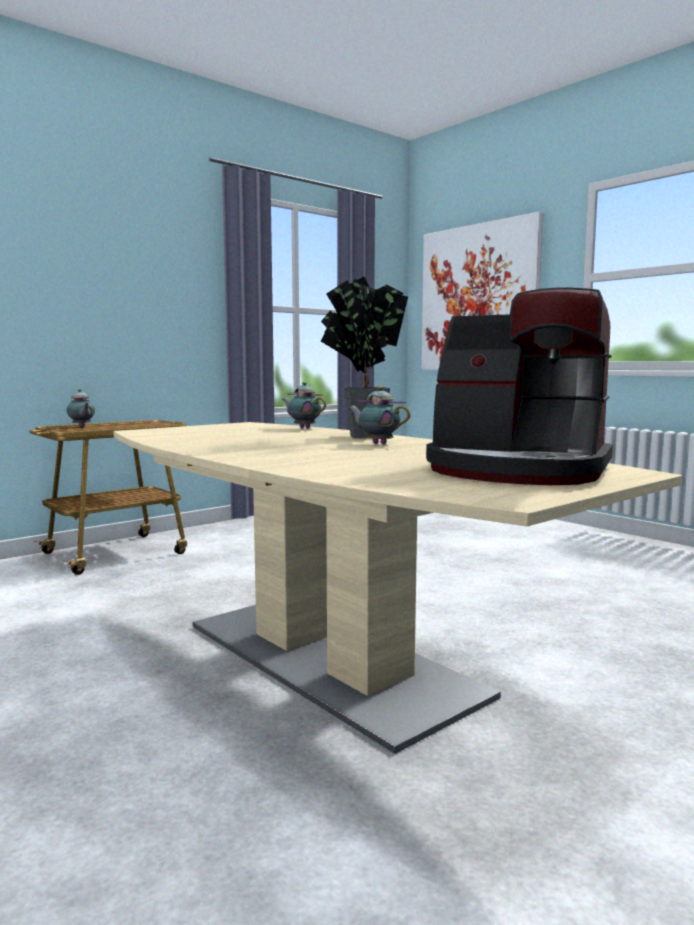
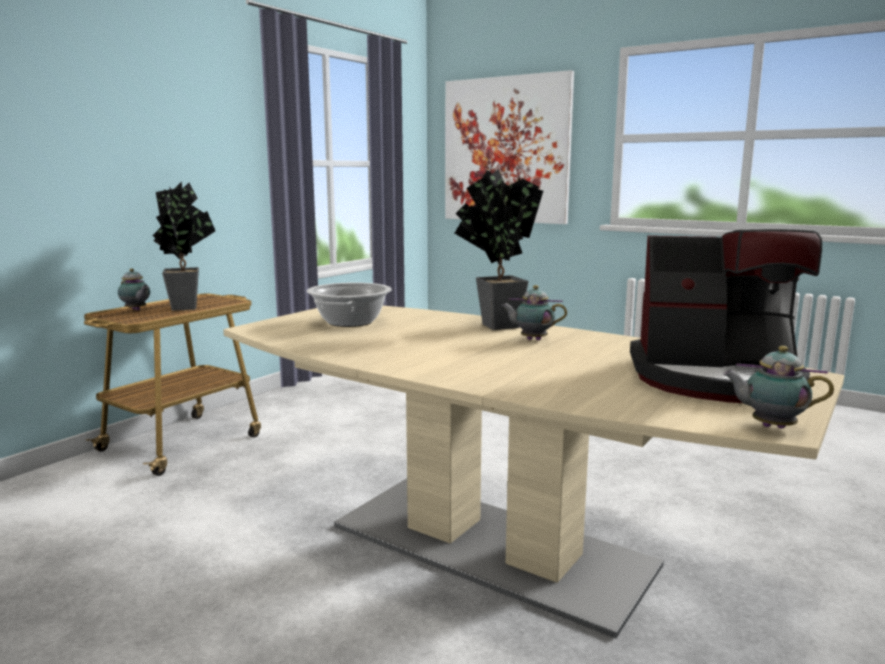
camera: 15 degrees left, 5 degrees up
teapot [282,382,326,429] -> teapot moved to [723,346,834,429]
none -> potted plant [153,182,215,311]
none -> cooking pot [307,282,392,327]

